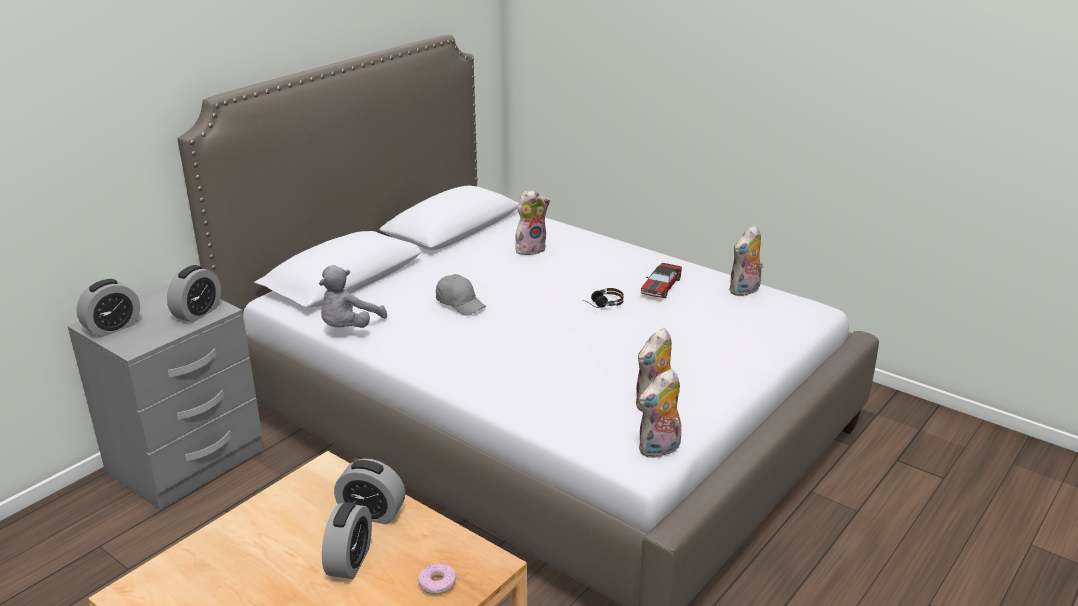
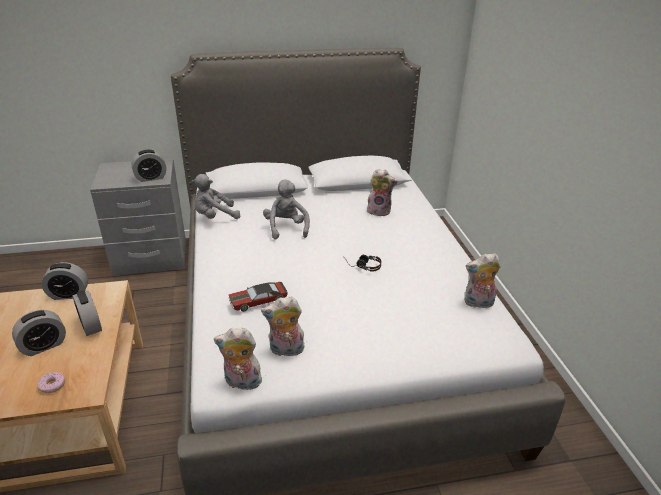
camera: 40 degrees right, 5 degrees up
alarm clock [76,279,140,337] -> alarm clock moved to [41,262,88,300]
grey cap [436,274,486,316] -> grey plush toy [263,179,310,240]
toy car [641,263,682,298] -> toy car moved to [229,282,288,312]

